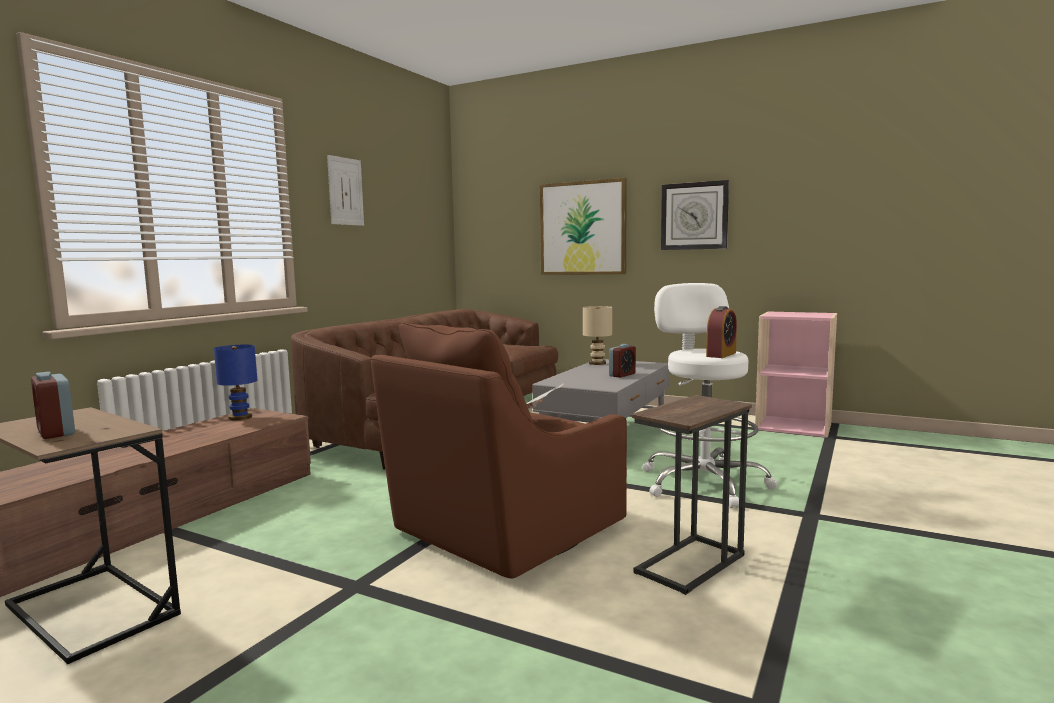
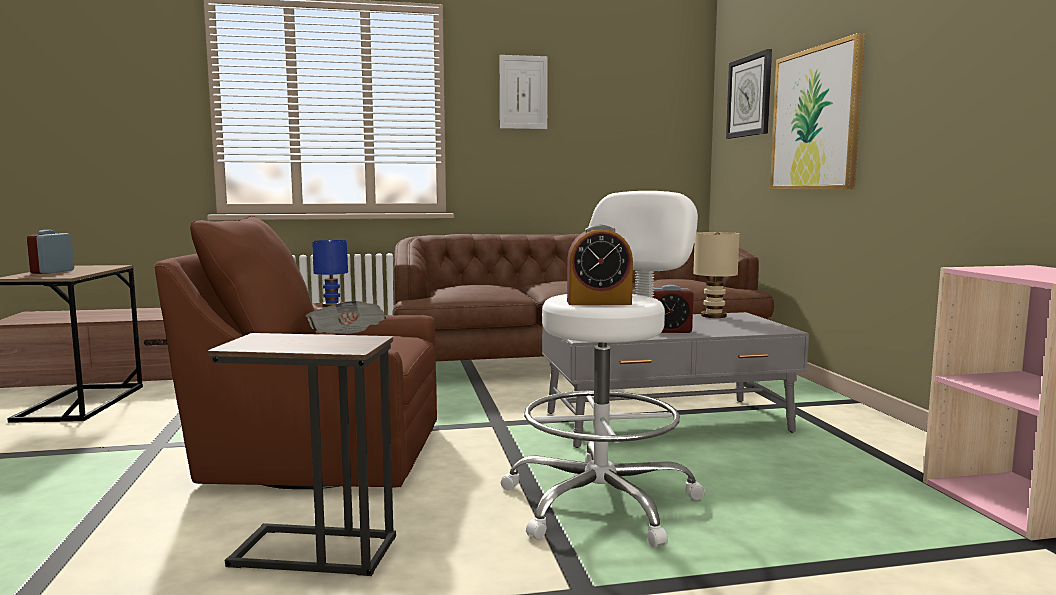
camera: 50 degrees right, 0 degrees up
wall clock [661,180,729,250] -> wall clock moved to [726,49,772,139]

